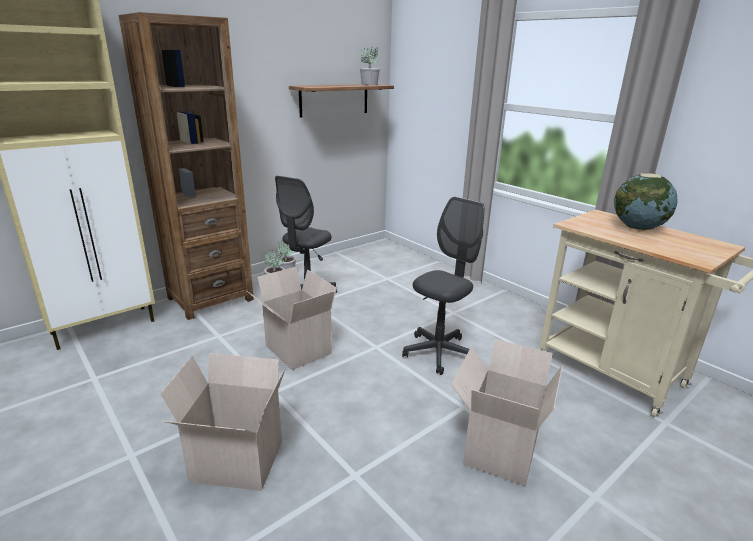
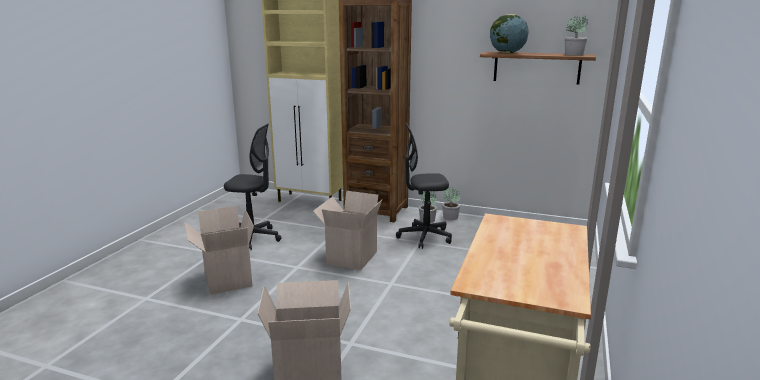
camera: 60 degrees right, 5 degrees down
grey office chair [402,197,485,375] -> grey office chair moved to [224,124,281,251]
globe [614,173,678,230] -> globe moved to [490,14,529,54]

